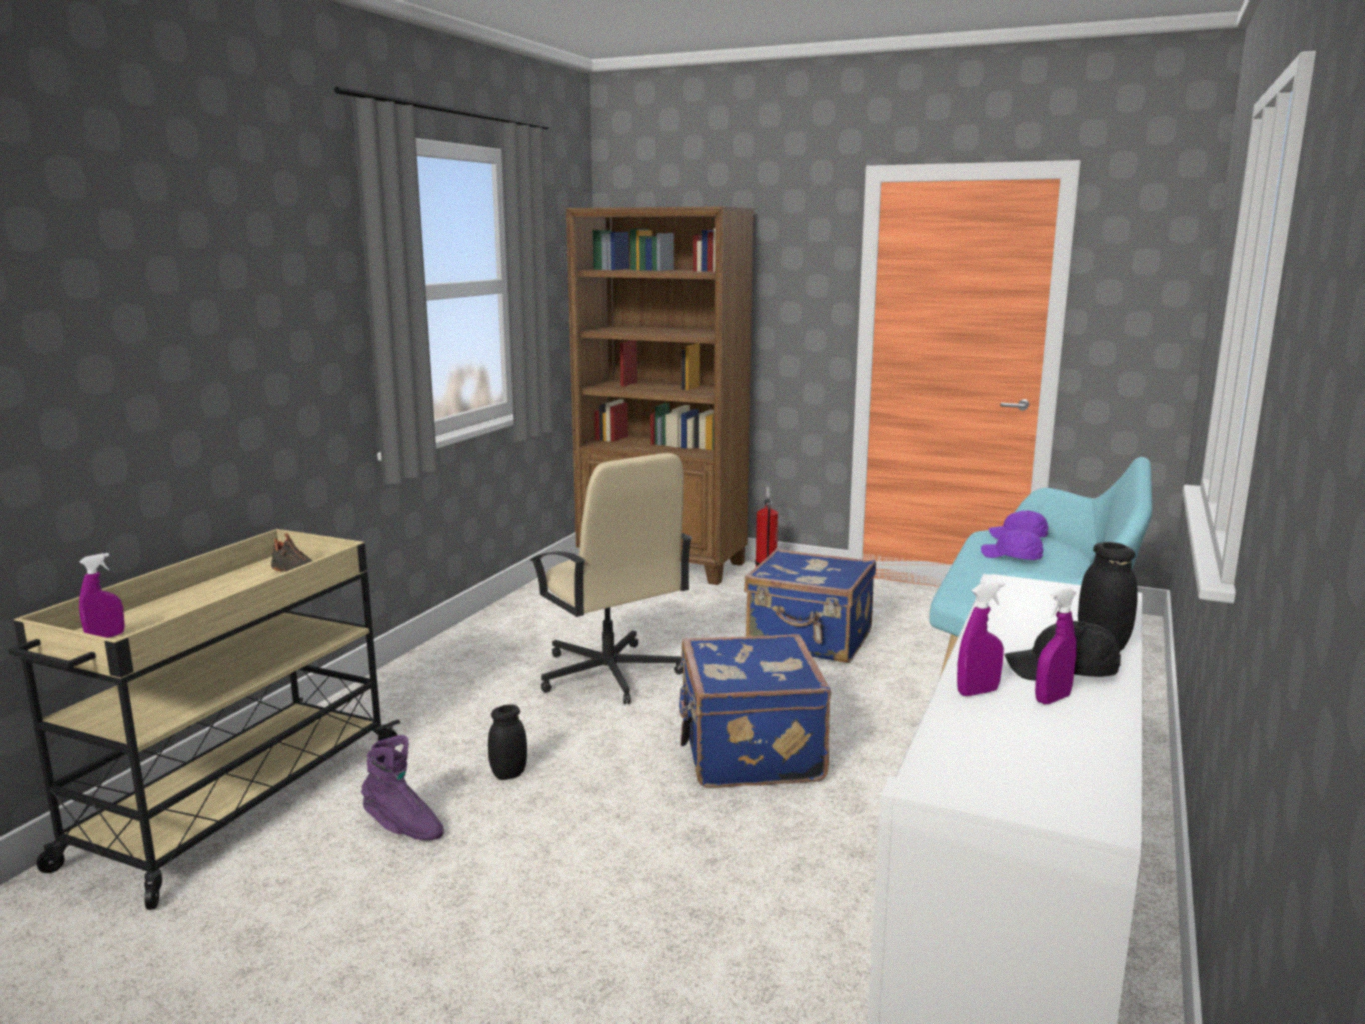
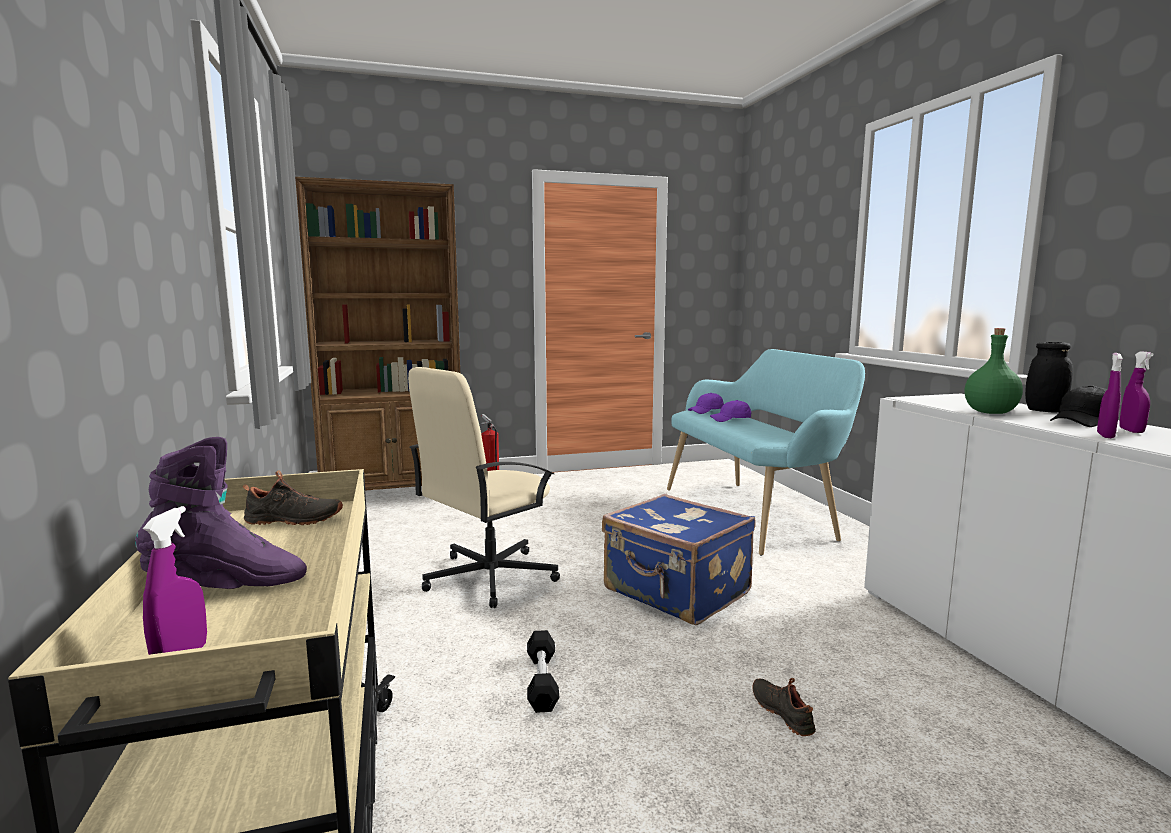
camera: 40 degrees left, 5 degrees down
purple boot [361,735,444,840] -> purple boot moved to [135,437,307,589]
black jar [488,704,527,780] -> black dumbbell [527,630,559,713]
beige office chair [530,453,692,704] -> beige office chair turned 120 degrees clockwise [408,367,560,608]
blue suitcase [744,548,876,663] -> none
none -> black shoe [752,678,816,736]
none -> green bottle [965,328,1023,414]

